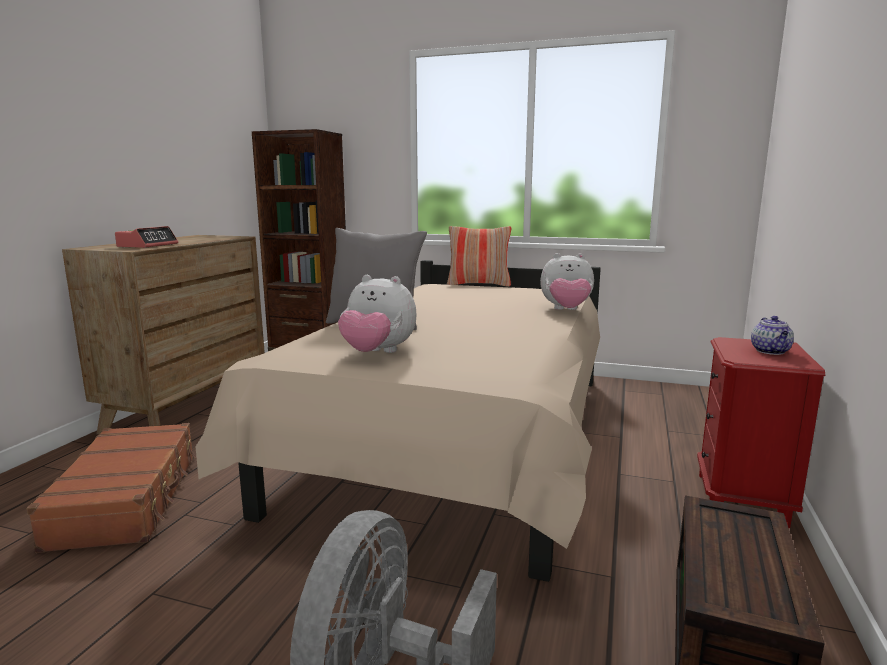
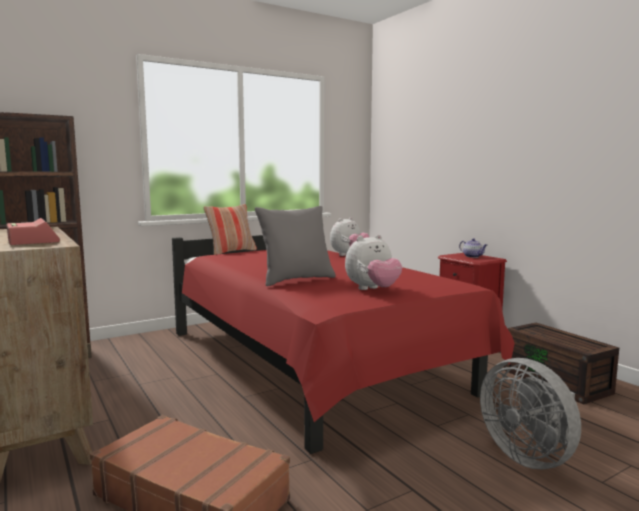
camera: 50 degrees left, 5 degrees down
beige bed [196,260,601,582] -> red bed [172,235,515,454]

